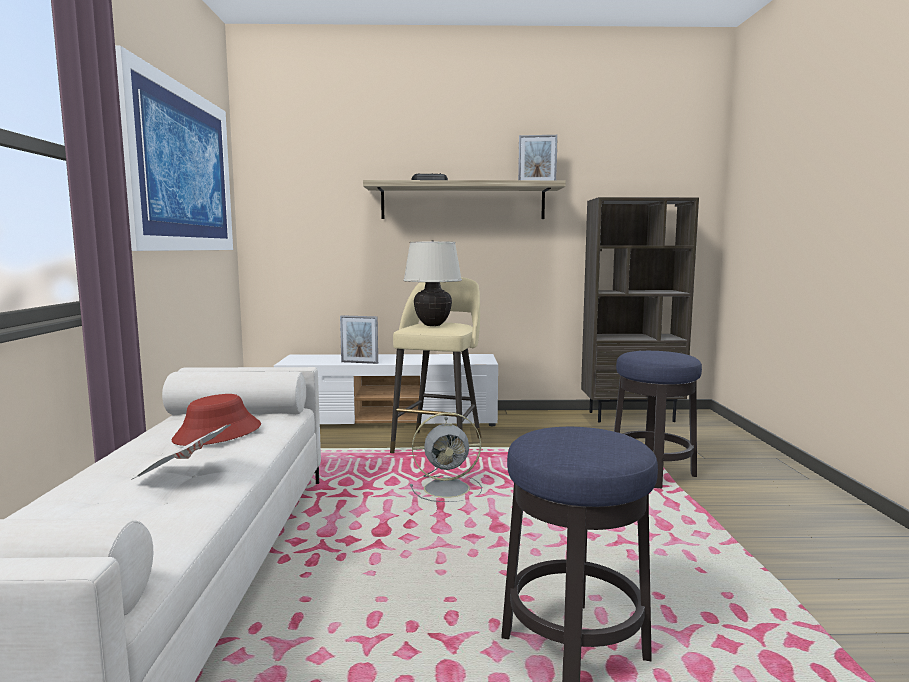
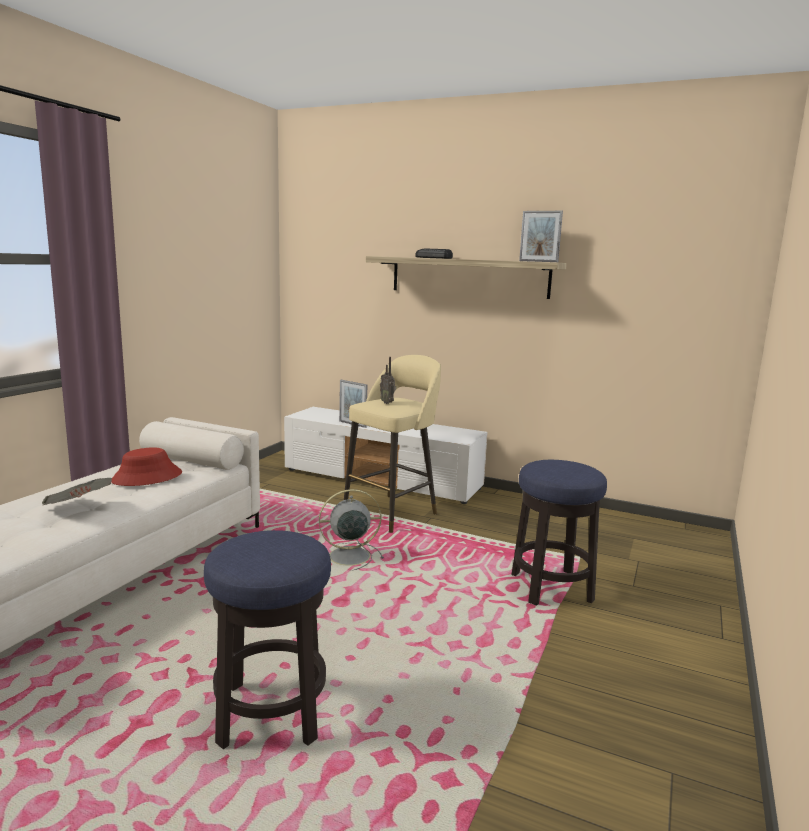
camera: 25 degrees right, 5 degrees up
picture [115,46,233,251] -> none
beige table lamp [403,240,462,326] -> radio [380,357,396,404]
grey fan [410,412,482,502] -> grey fan turned 150 degrees clockwise [319,489,384,571]
brown bookcase [581,197,699,423] -> none

